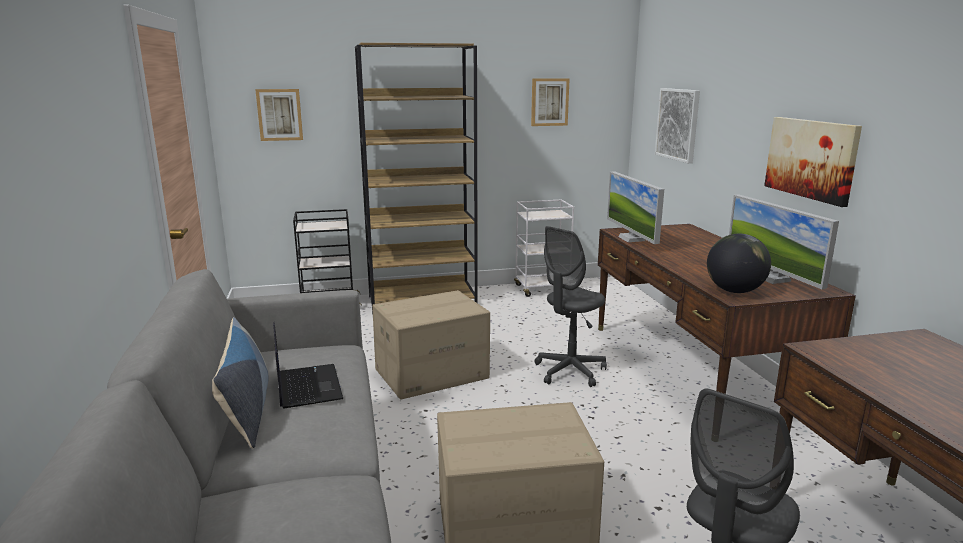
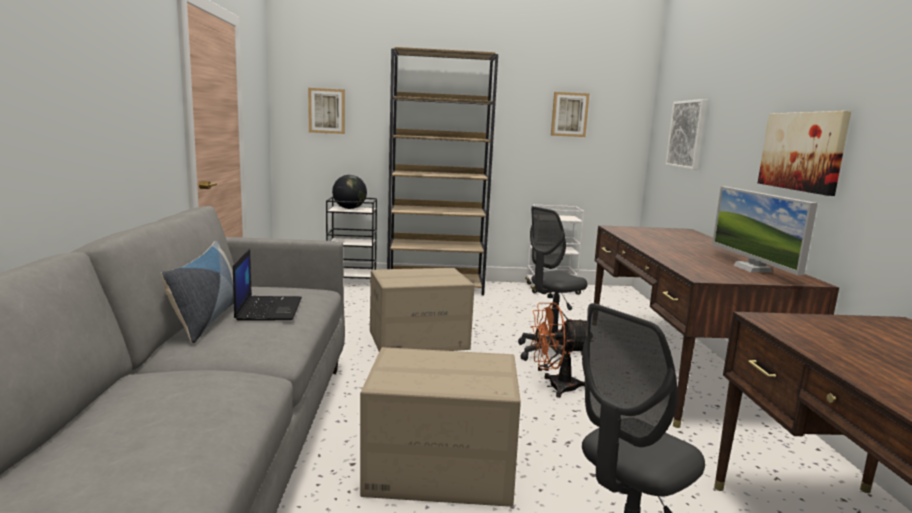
camera: 10 degrees right, 5 degrees down
monitor [607,171,664,244] -> none
globe [707,234,771,293] -> globe moved to [332,175,367,209]
none -> orange fan [530,302,587,398]

